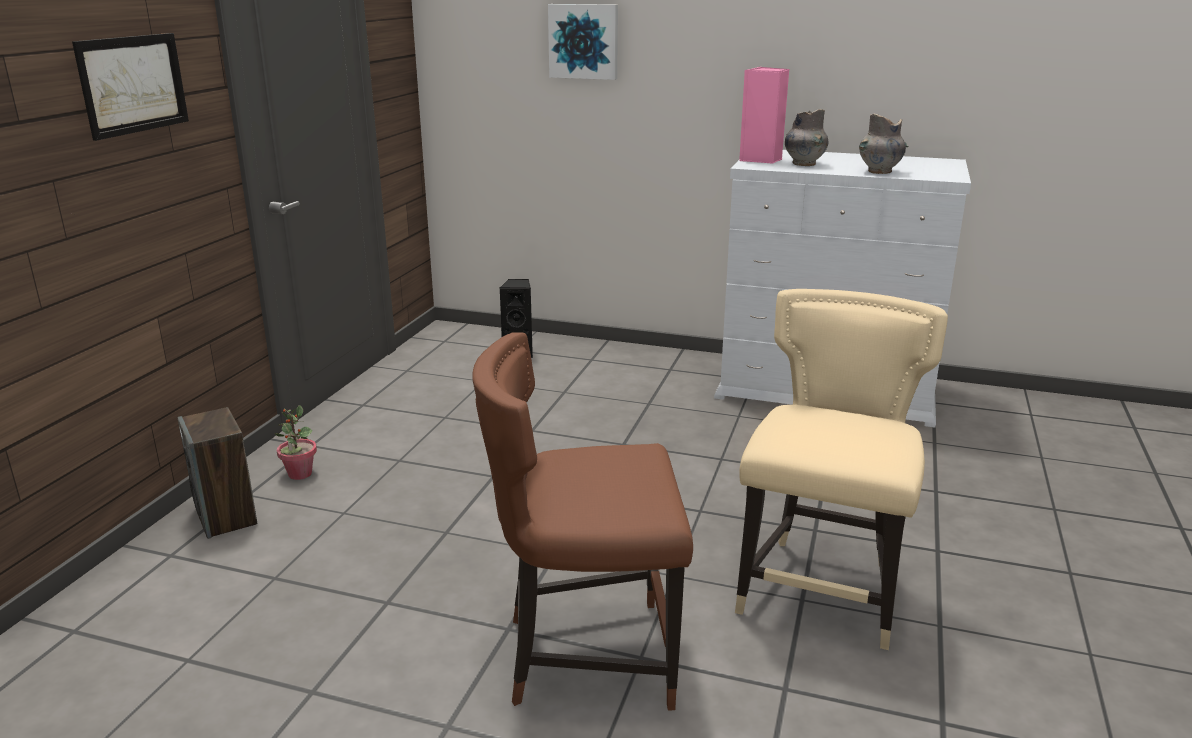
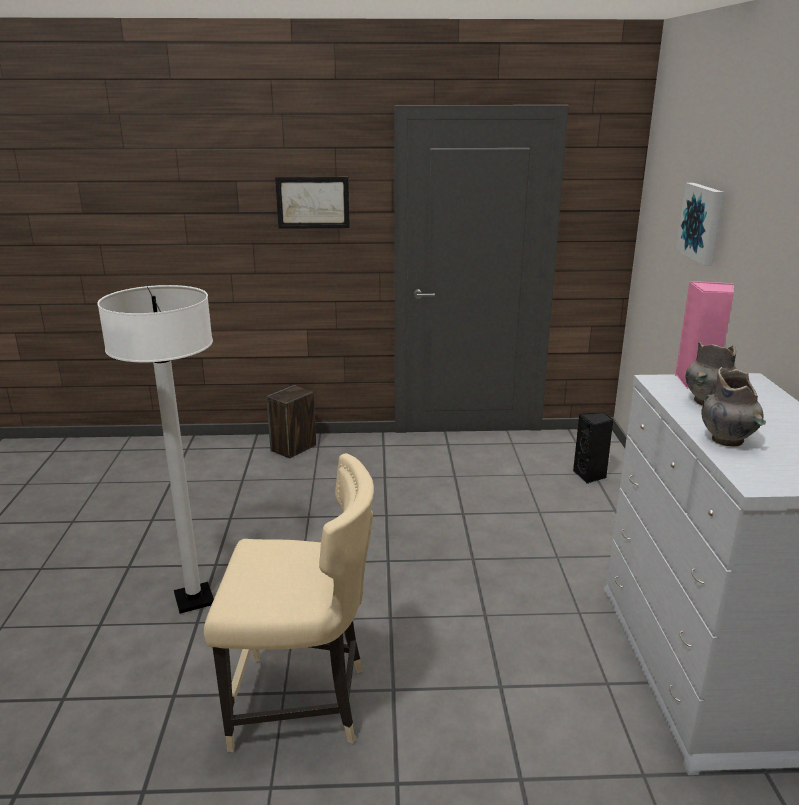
camera: 70 degrees right, 0 degrees up
potted plant [274,405,317,480] -> none
brown chair [472,332,693,711] -> white floor lamp [97,285,214,614]

